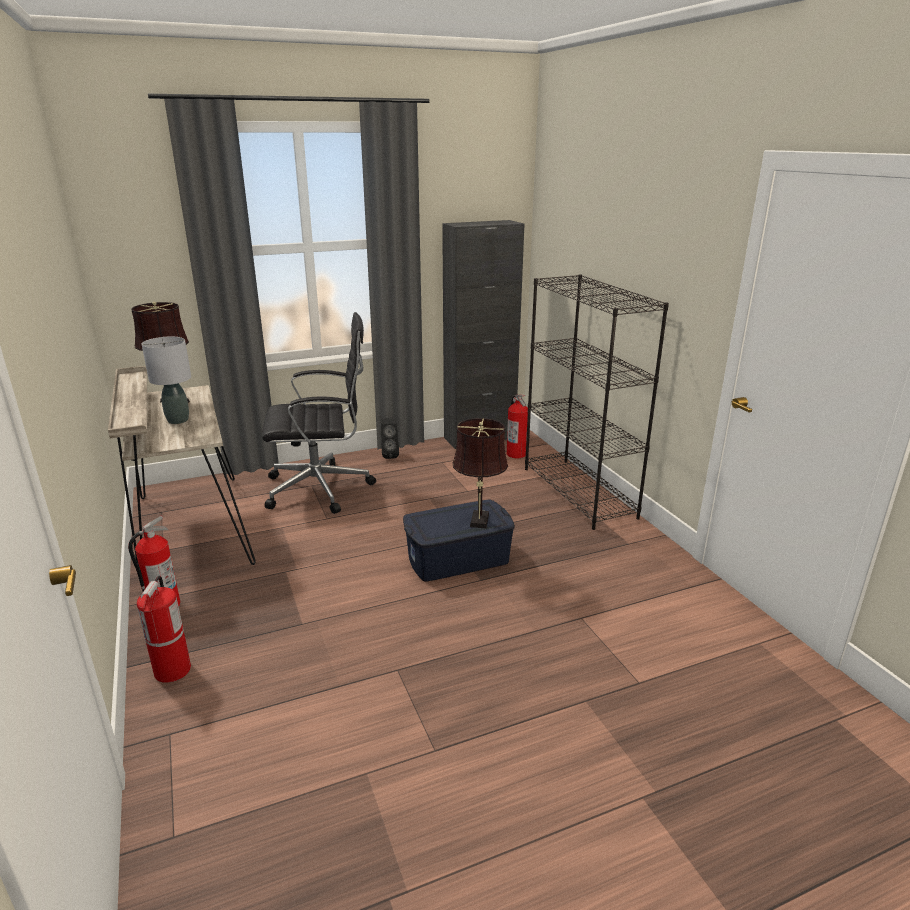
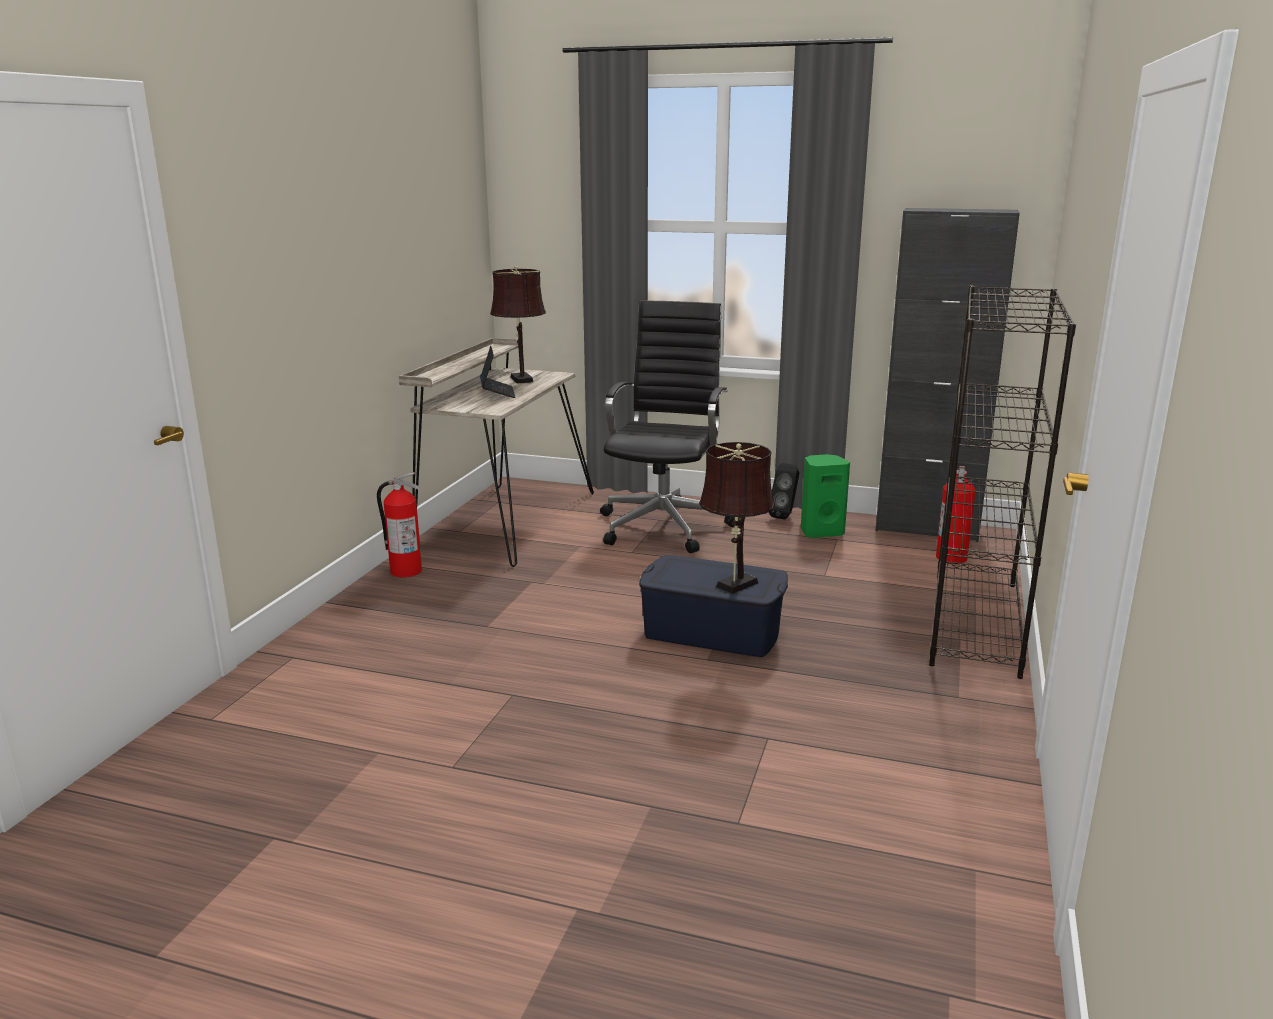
camera: 40 degrees right, 5 degrees down
fire extinguisher [137,576,191,683] -> none
grey table lamp [142,337,191,424] -> laptop [480,346,516,398]
black office chair [262,312,376,514] -> black office chair turned 105 degrees counterclockwise [600,300,735,553]
none -> green speaker [801,454,850,538]

